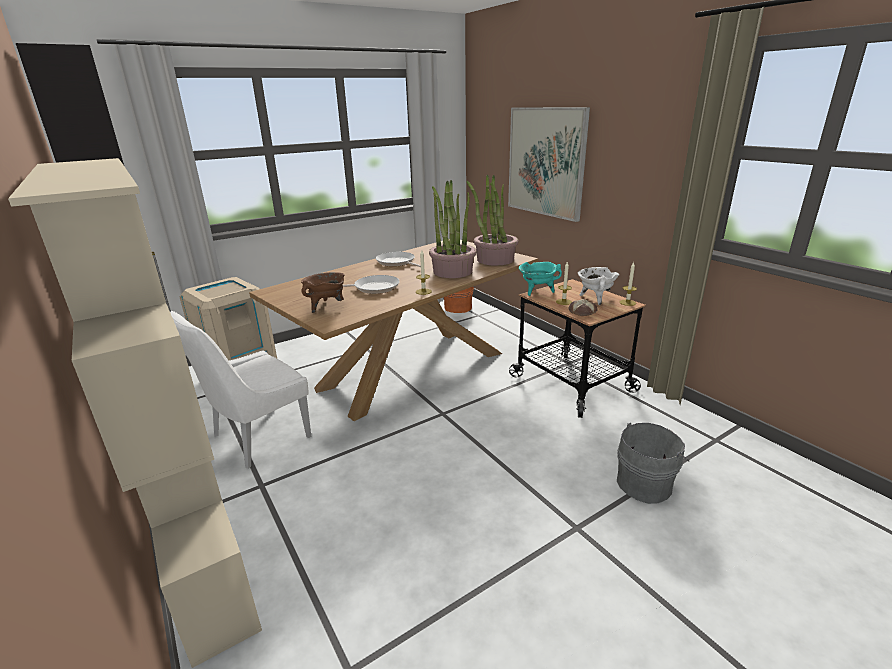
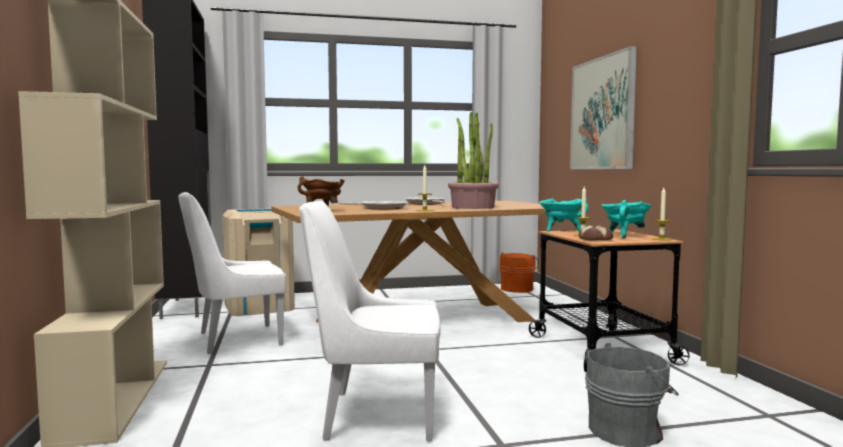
camera: 20 degrees right, 20 degrees down
potted plant [467,175,518,266] -> none
white cooking pot [578,267,620,305] -> turquoise cooking pot [601,200,652,238]
none -> white chair [299,201,441,441]

